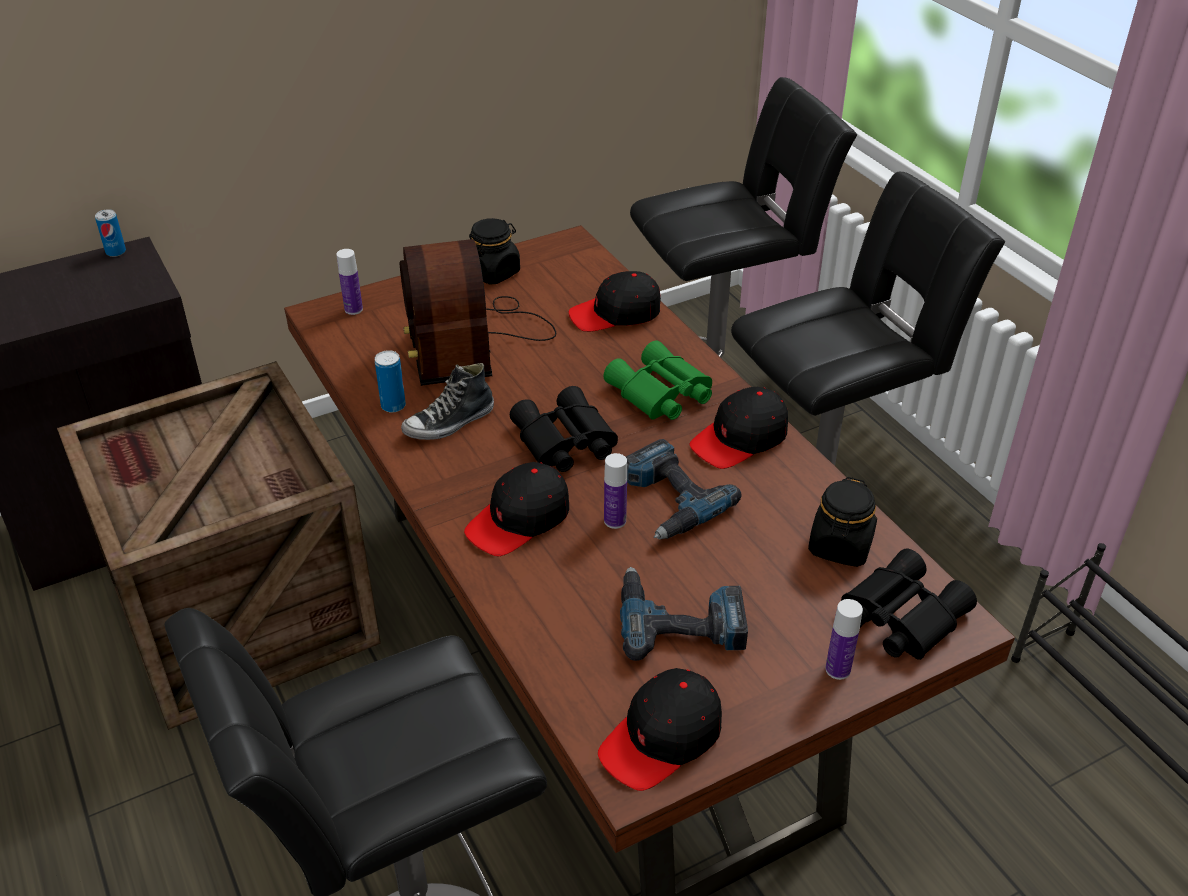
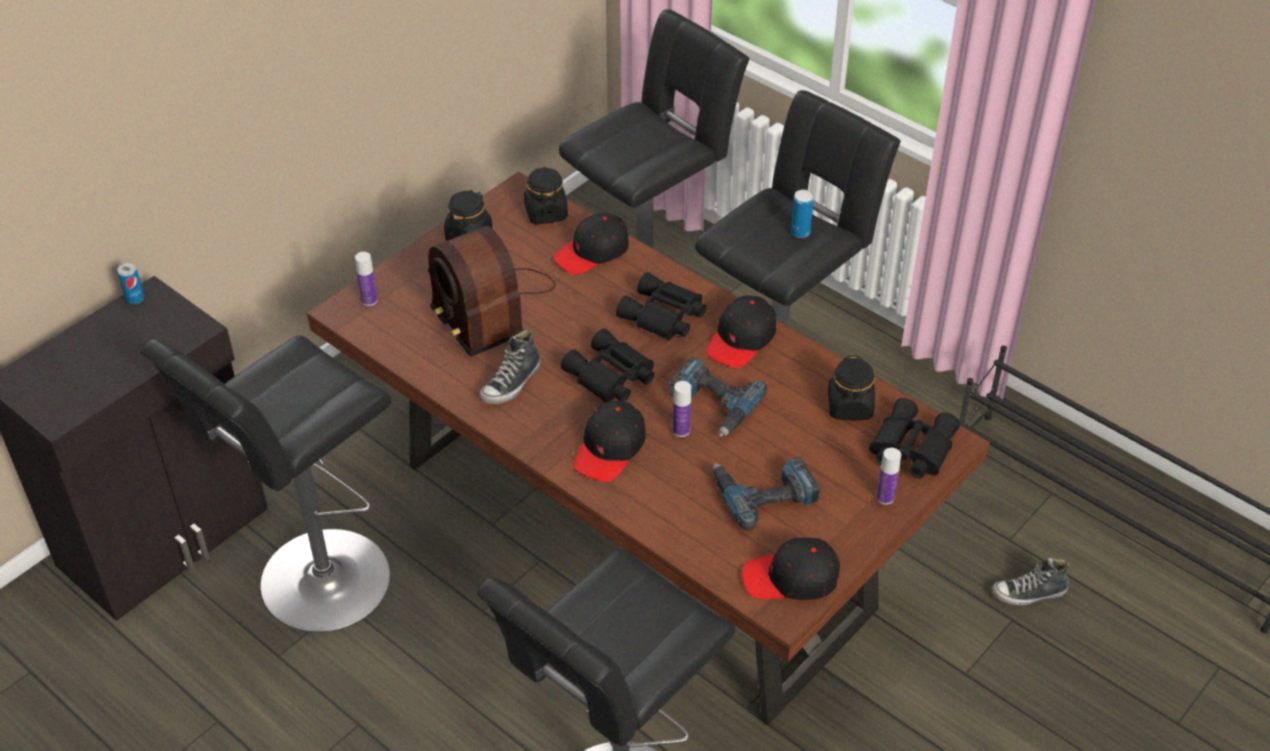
camera: 20 degrees left, 5 degrees up
crate [57,361,381,730] -> black stool [140,336,391,633]
can [375,350,406,413] -> can moved to [791,190,814,238]
black cap [598,668,722,791] -> black cap turned 60 degrees clockwise [742,537,840,600]
green binoculars [604,340,712,420] -> black binoculars [616,272,706,340]
none -> black jar [524,167,568,225]
none -> shoe [992,558,1069,605]

